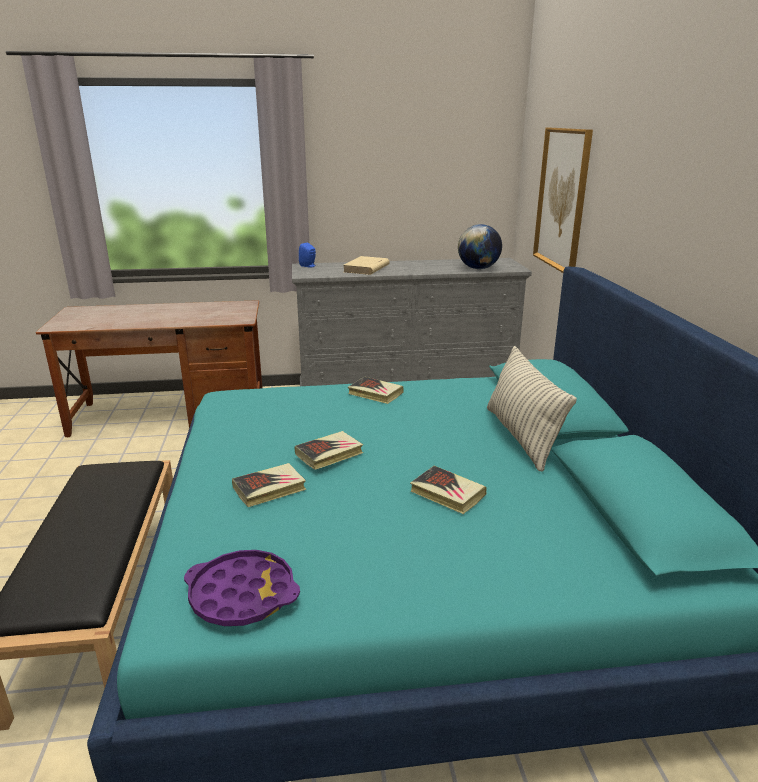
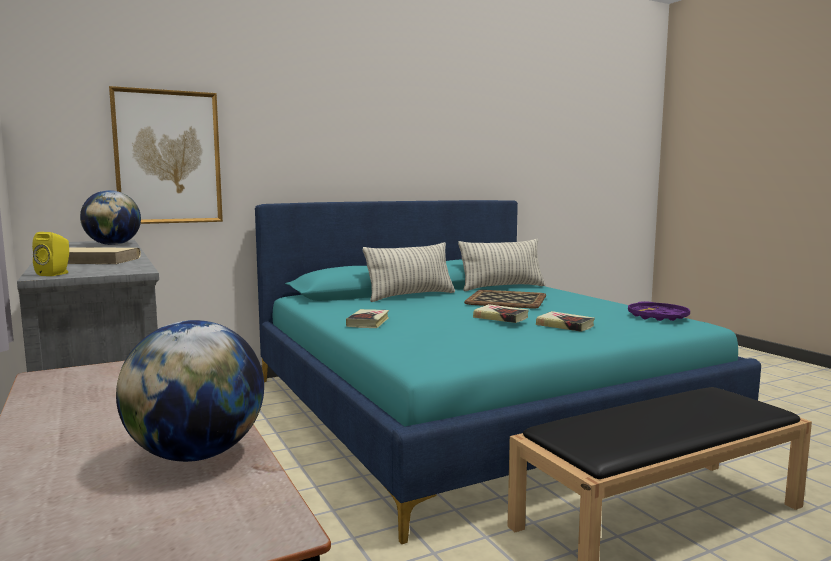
camera: 110 degrees left, 15 degrees down
blue speaker [299,243,316,268] -> yellow speaker [32,232,69,276]
book [410,466,486,514] -> tray [464,290,546,309]
none -> globe [116,320,264,462]
none -> pillow [458,239,545,291]

